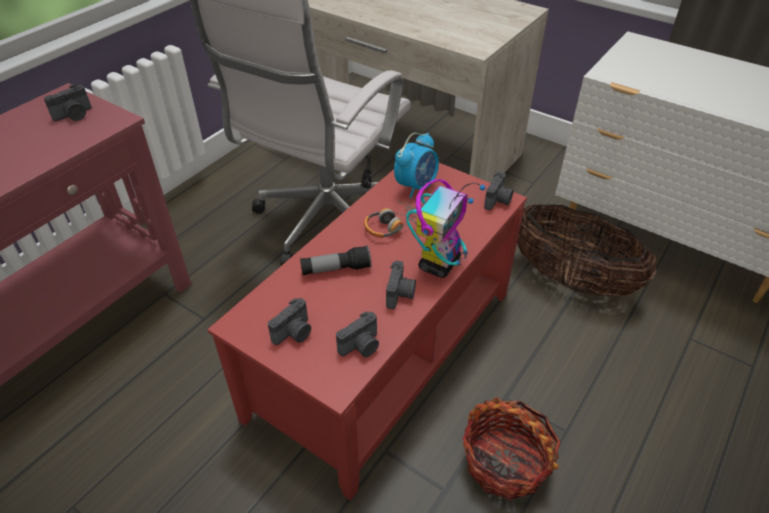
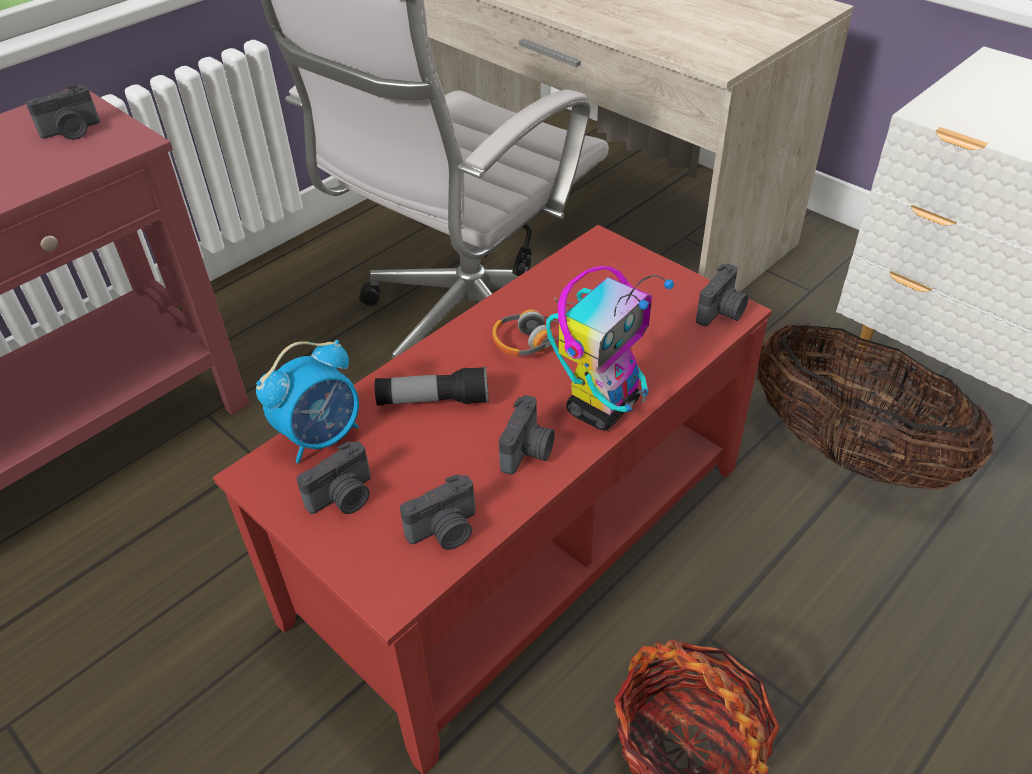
camera: 10 degrees right, 0 degrees up
alarm clock [394,133,439,198] -> alarm clock moved to [256,340,359,463]

